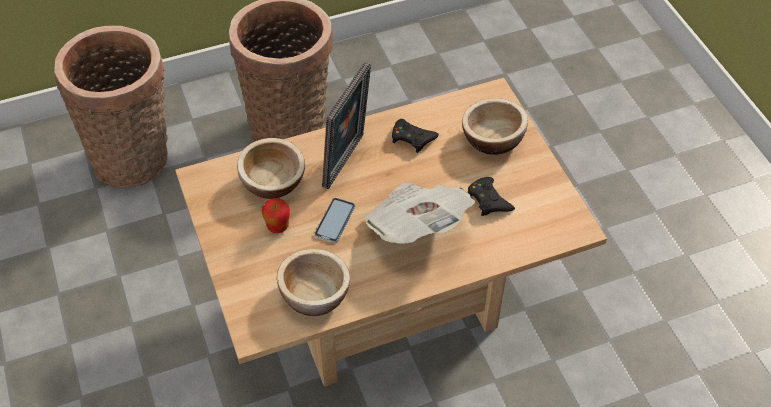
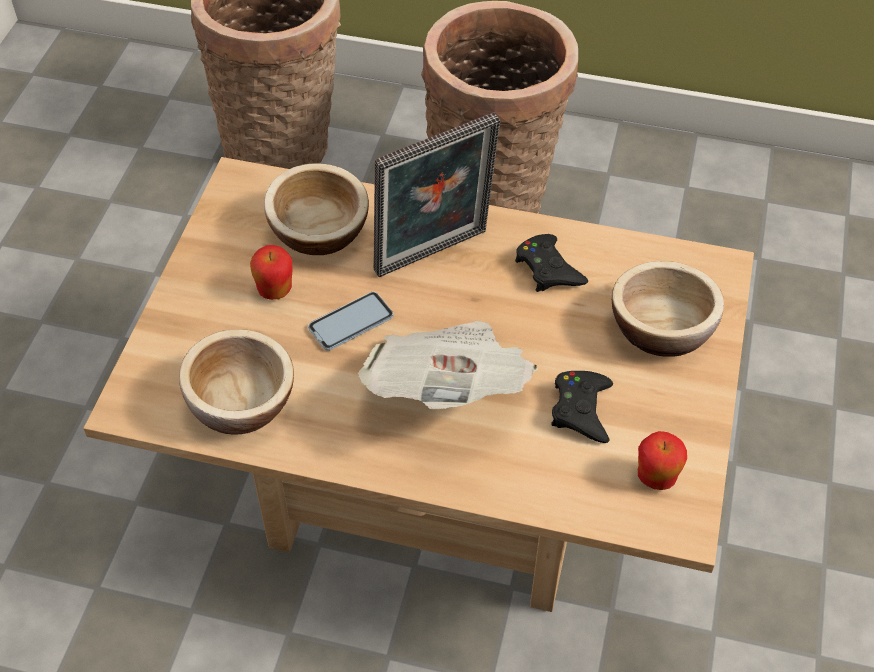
camera: 35 degrees right, 0 degrees up
none -> apple [638,431,687,490]

